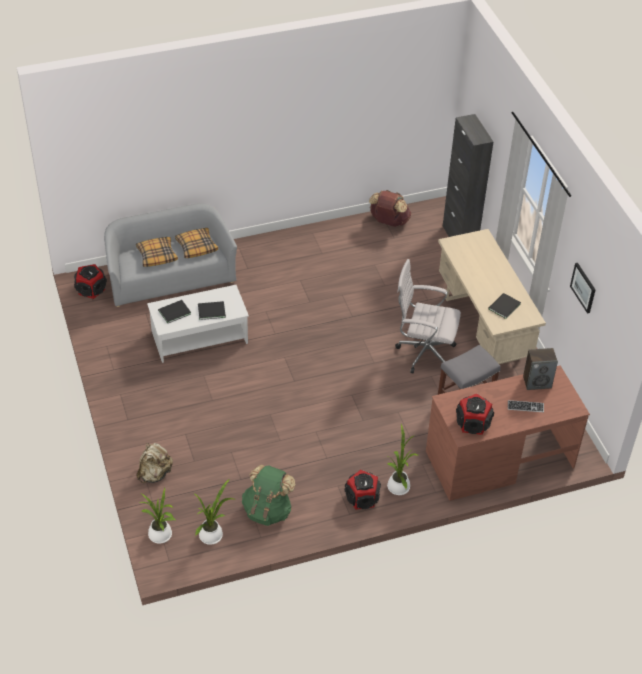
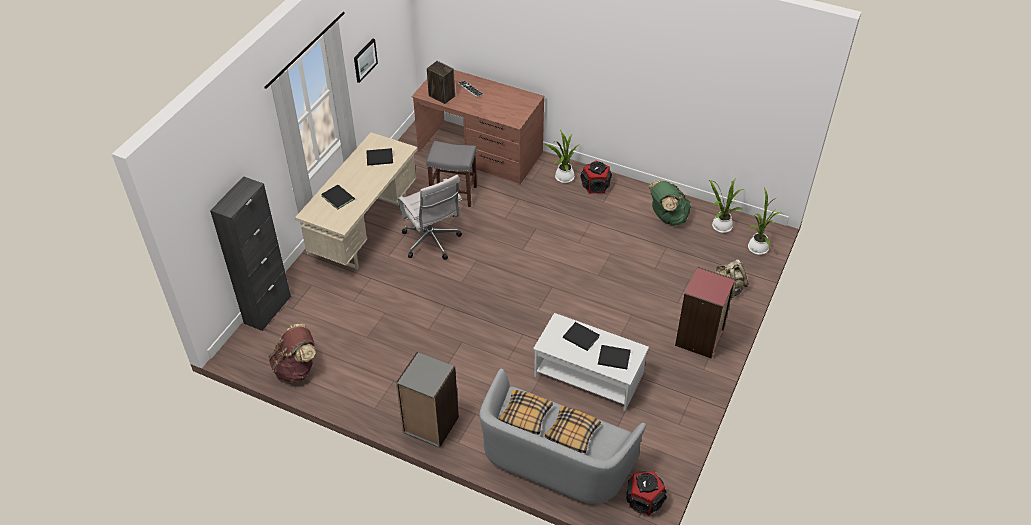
camera: 135 degrees left, 0 degrees up
speaker [456,394,494,435] -> none
none -> black book [321,185,355,210]
none -> grey bookcase [396,352,459,448]
none -> red bookcase [675,267,735,358]

